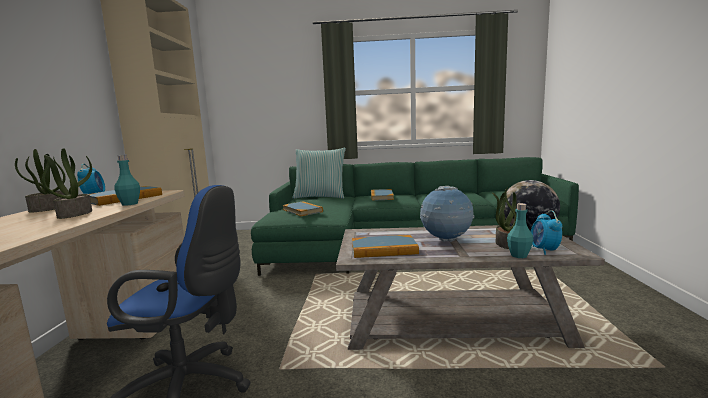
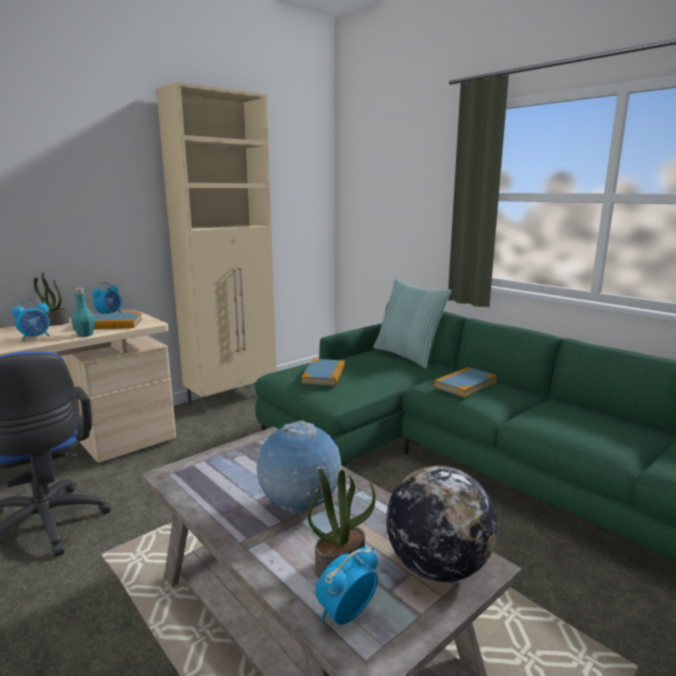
camera: 45 degrees right, 5 degrees up
potted plant [42,148,92,219] -> alarm clock [12,299,50,341]
book [352,235,419,258] -> none
turquoise bottle [507,203,533,258] -> none

